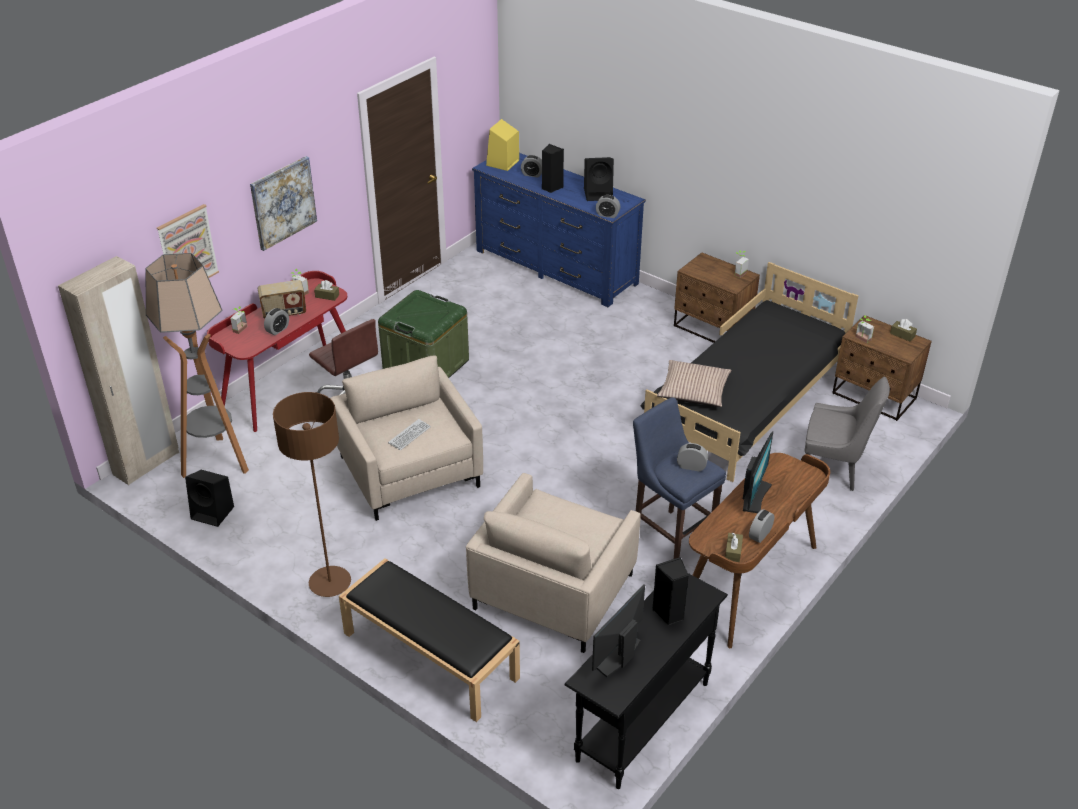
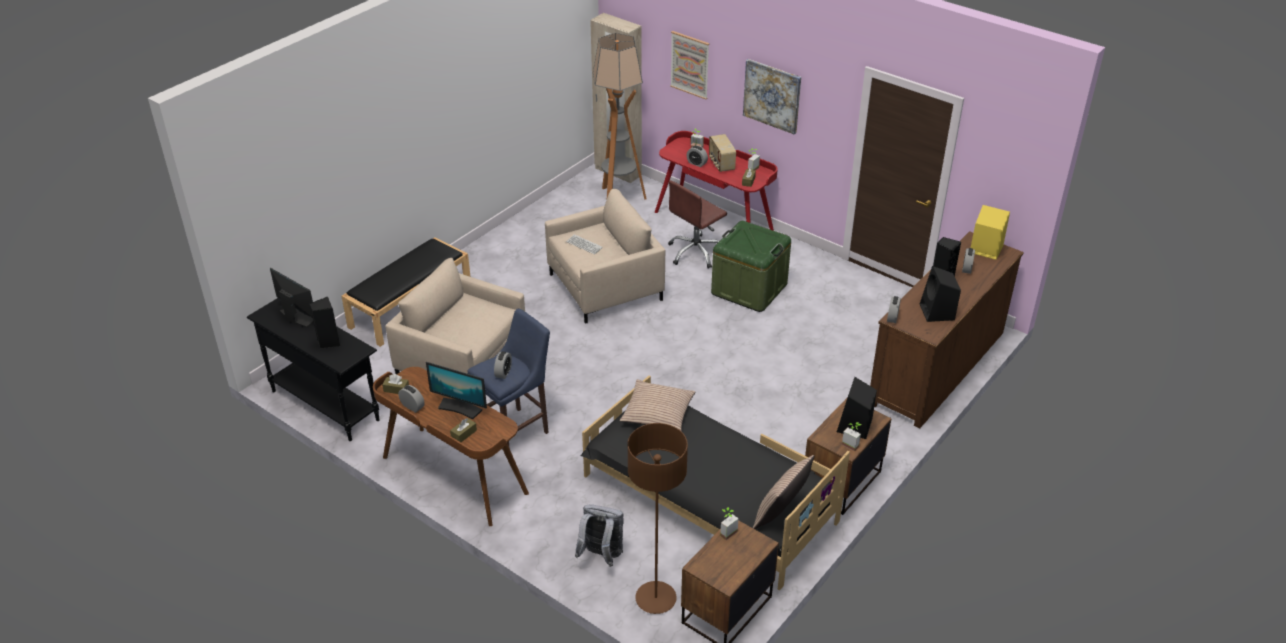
camera: 90 degrees right, 0 degrees up
black speaker [185,470,234,527] -> black speaker moved to [837,377,877,439]
brown floor lamp [273,392,351,597] -> brown floor lamp moved to [628,423,688,614]
blue dresser [472,153,646,307] -> brown dresser [870,231,1024,428]
grey chair [805,377,890,491] -> grey backpack [575,504,624,567]
brown tissue box [890,319,917,341] -> brown tissue box moved to [450,418,477,442]
none -> pillow [753,455,814,529]

